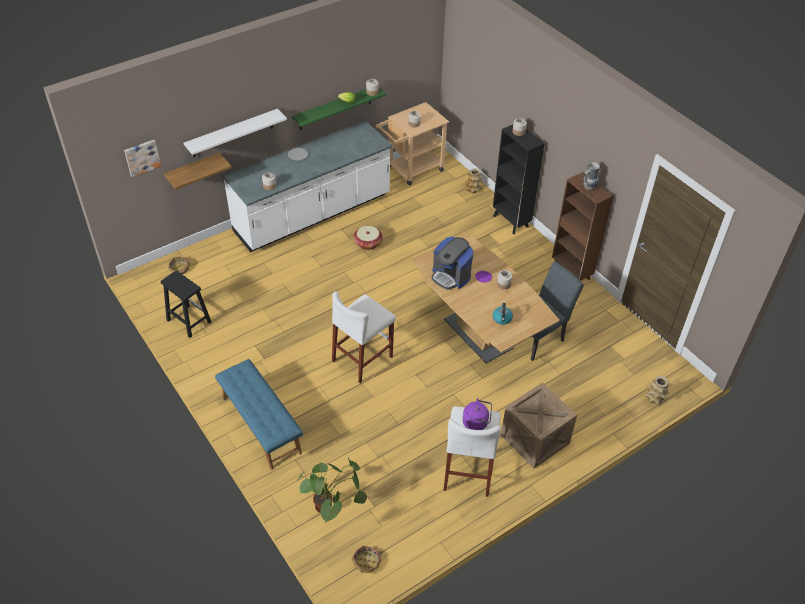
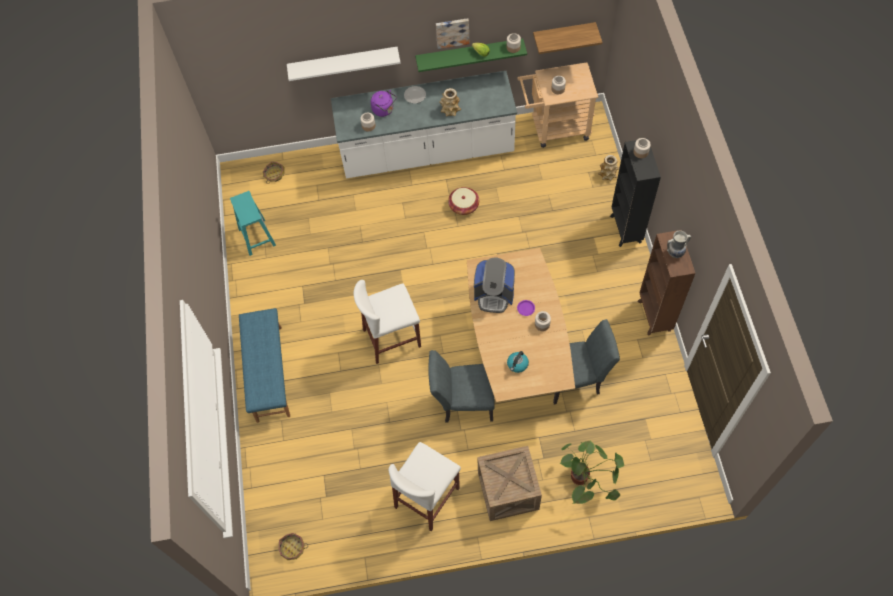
camera: 30 degrees right, 15 degrees up
picture [124,140,161,177] -> picture moved to [436,18,469,49]
black stool [160,270,211,338] -> turquoise stool [230,191,276,256]
shelf [164,153,232,190] -> shelf moved to [533,22,602,54]
potted plant [296,458,367,523] -> potted plant moved to [559,440,624,504]
coffee machine [431,237,473,290] -> coffee machine turned 60 degrees counterclockwise [474,258,515,313]
purple kettle [462,398,492,430] -> purple kettle moved to [371,90,397,117]
vase [645,376,669,405] -> vase moved to [439,88,461,117]
none -> grey chair [428,350,494,423]

